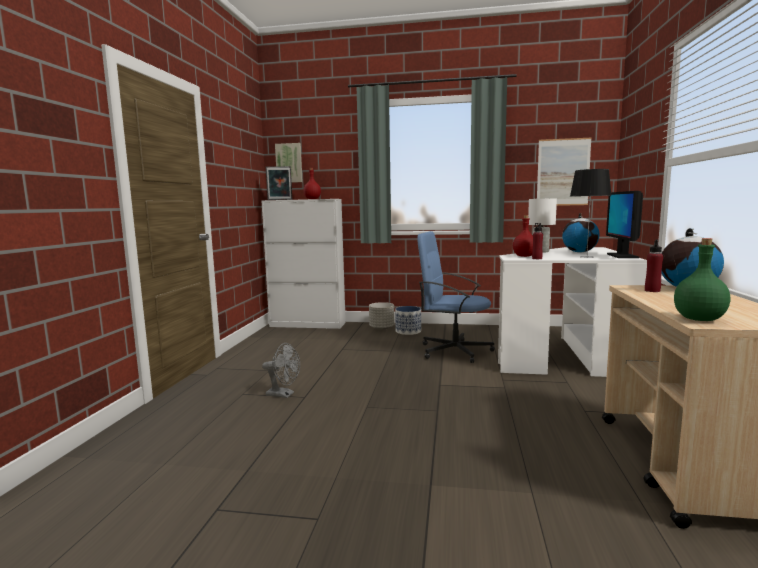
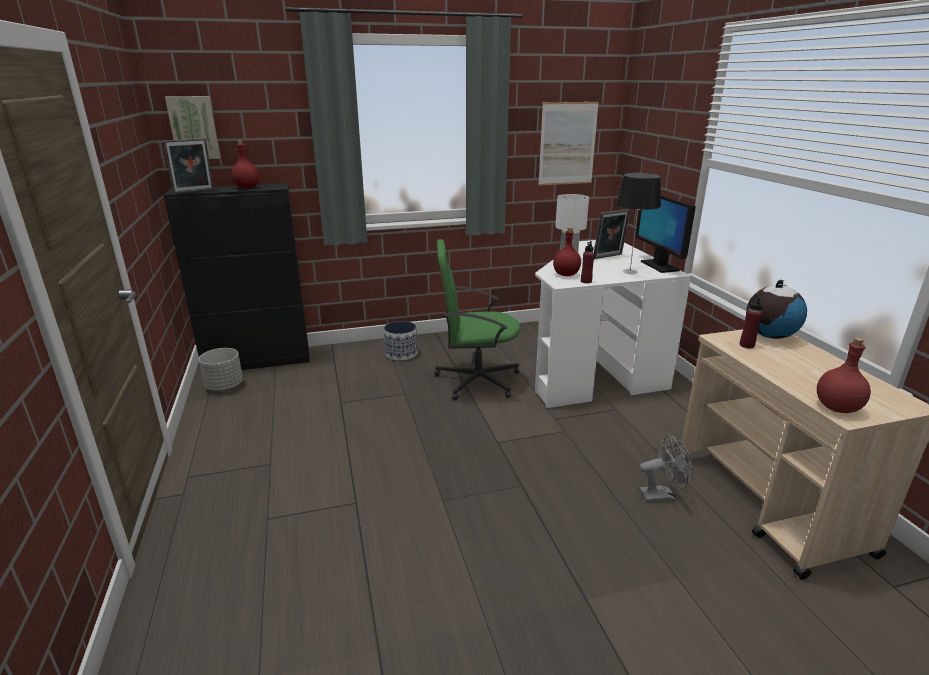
camera: 25 degrees left, 15 degrees up
white cabinet [261,199,346,329] -> black cabinet [164,183,310,370]
grey fan [262,343,300,398] -> grey fan moved to [639,434,693,502]
grey planter [369,302,394,330] -> grey planter moved to [199,348,243,391]
blue office chair [417,231,495,363] -> green office chair [434,239,521,400]
globe [562,213,600,253] -> picture frame [594,209,630,259]
green bottle [674,238,731,321] -> red bottle [817,337,871,413]

